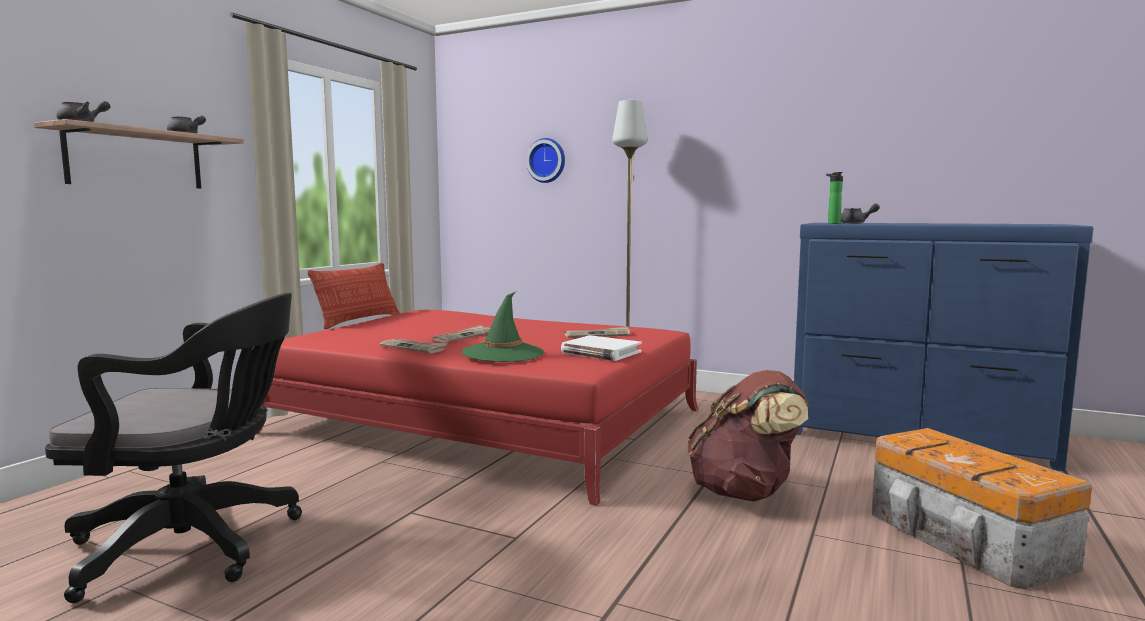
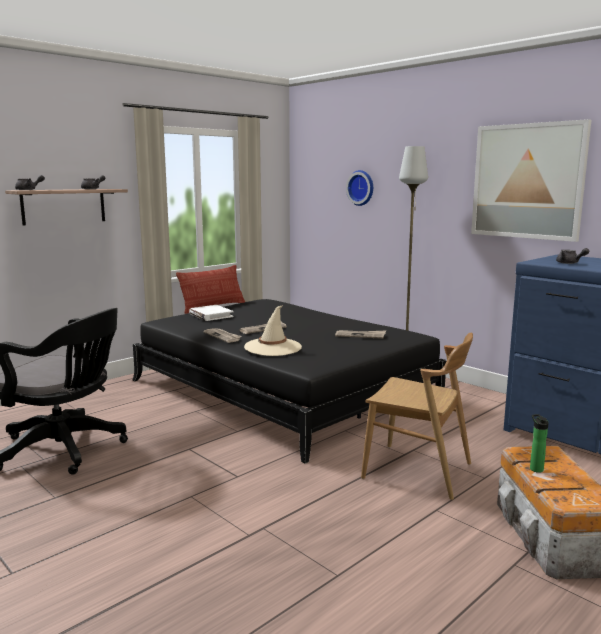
camera: 20 degrees right, 5 degrees up
red bed [257,310,698,506] -> black bed [132,299,446,464]
green hat [462,292,544,362] -> beige hat [244,305,302,356]
white book [561,335,642,361] -> white book moved to [189,305,234,321]
brown backpack [688,370,809,502] -> brown chair [361,332,473,500]
bottle [826,172,843,224] -> bottle moved to [530,414,548,473]
none -> picture [471,119,591,242]

